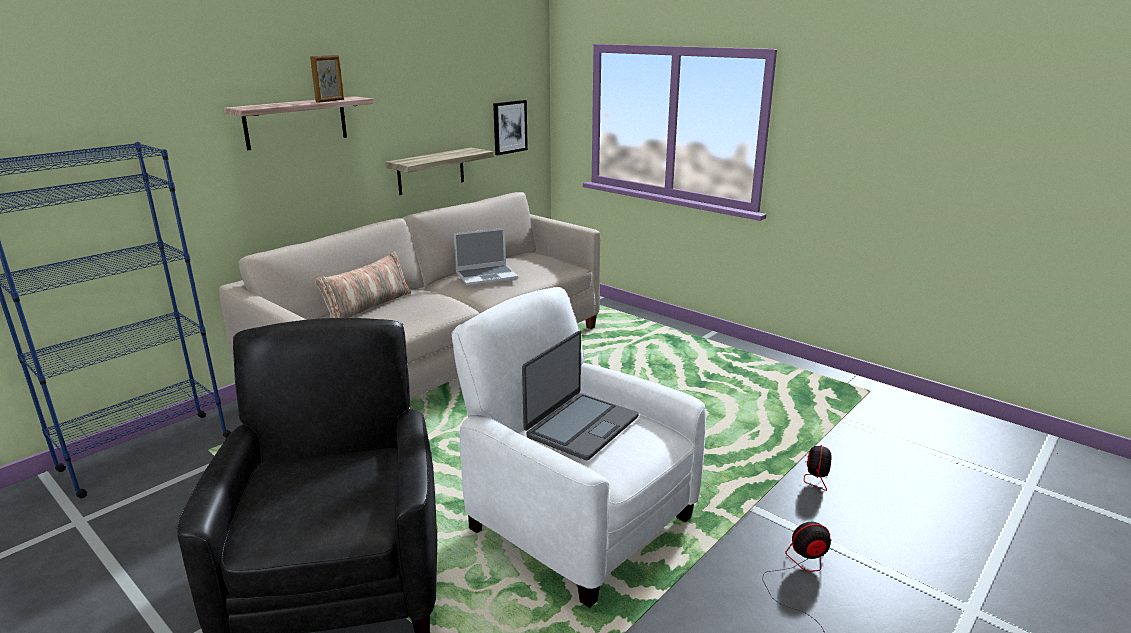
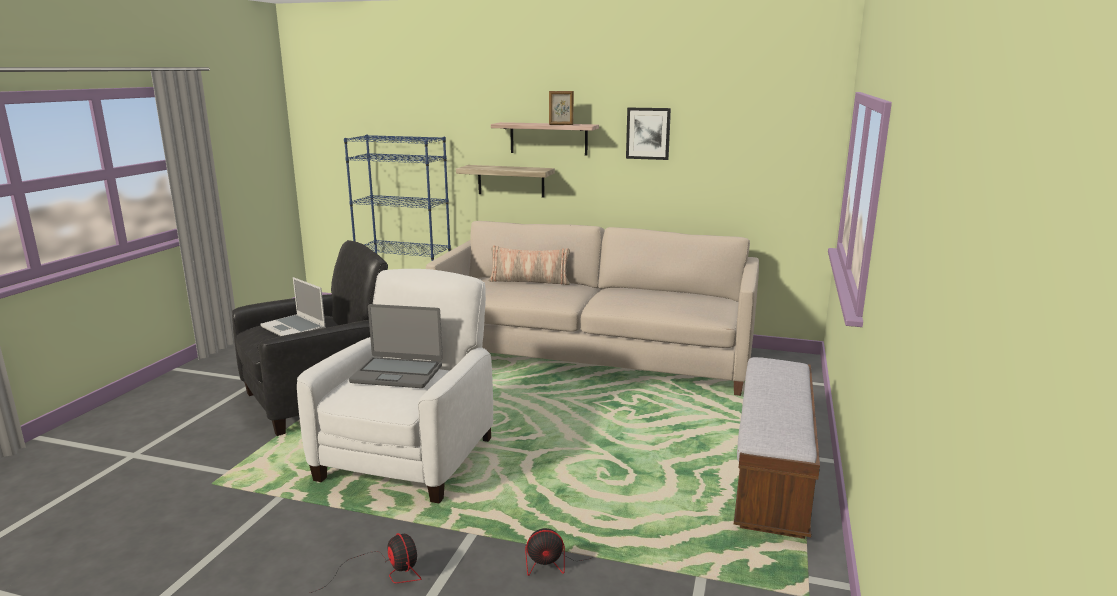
camera: 65 degrees right, 5 degrees down
shelf [385,148,494,195] -> shelf moved to [456,165,555,198]
laptop [454,228,518,286] -> laptop moved to [260,277,326,336]
picture [493,100,528,155] -> picture moved to [626,108,671,160]
none -> bench [734,357,820,539]

